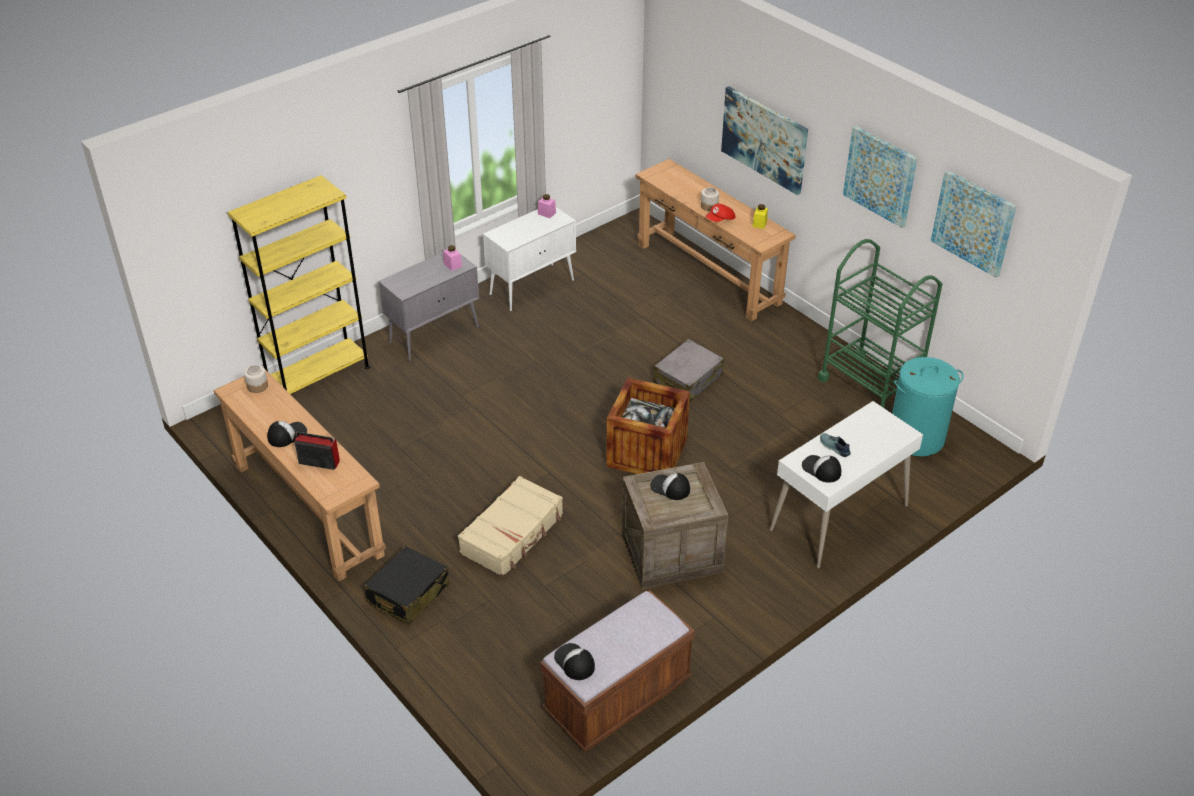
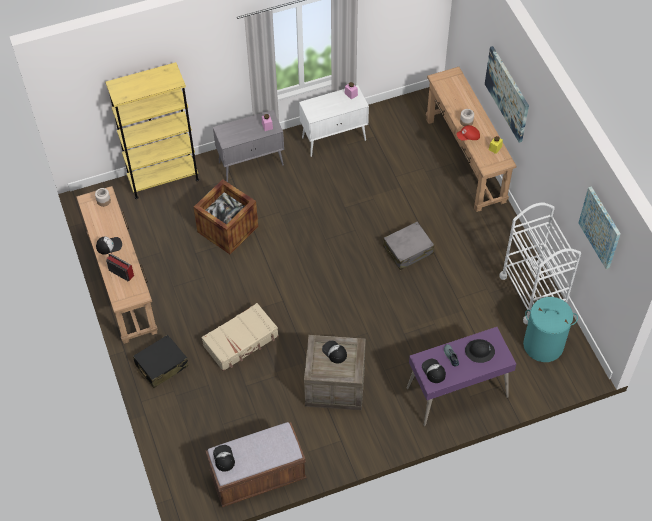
camera: 20 degrees right, 15 degrees up
crate [606,378,690,474] -> crate moved to [193,179,258,254]
white desk [770,401,923,568] -> purple desk [407,327,516,426]
green cart [818,239,942,408] -> white cart [499,203,581,324]
picture [843,126,918,228] -> none
none -> black hard hat [465,339,495,363]

